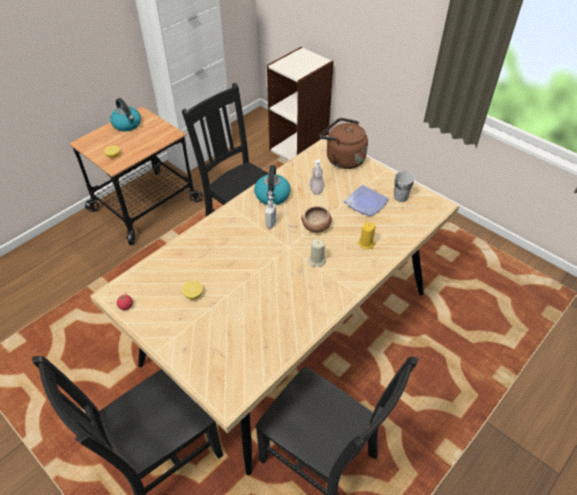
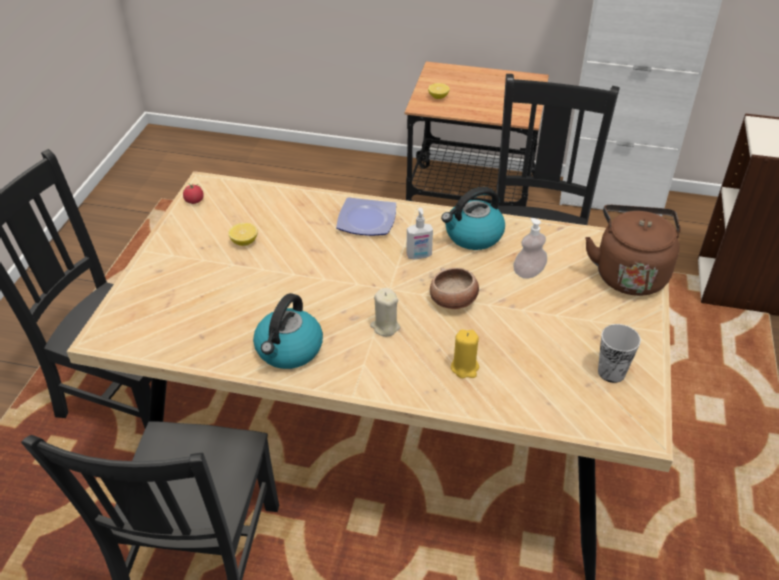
camera: 60 degrees right, 5 degrees down
kettle [110,98,141,131] -> kettle moved to [253,293,323,369]
plate [344,185,389,216] -> plate moved to [336,197,396,236]

